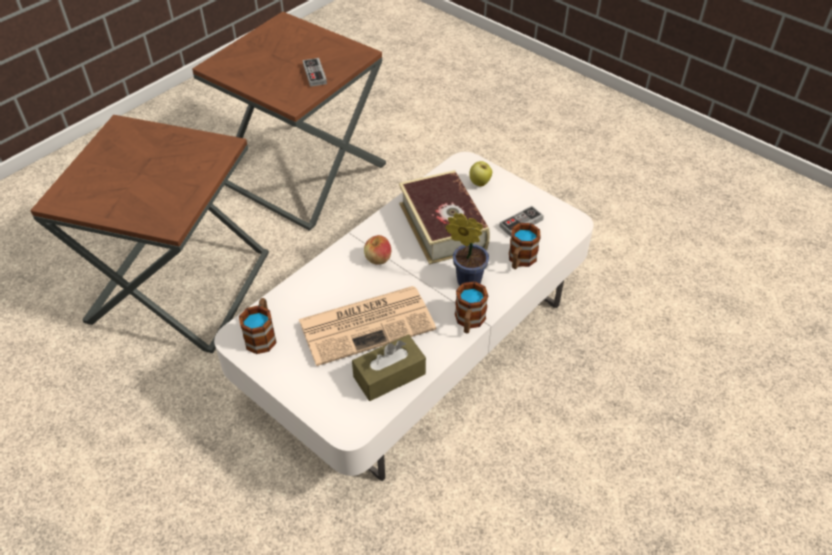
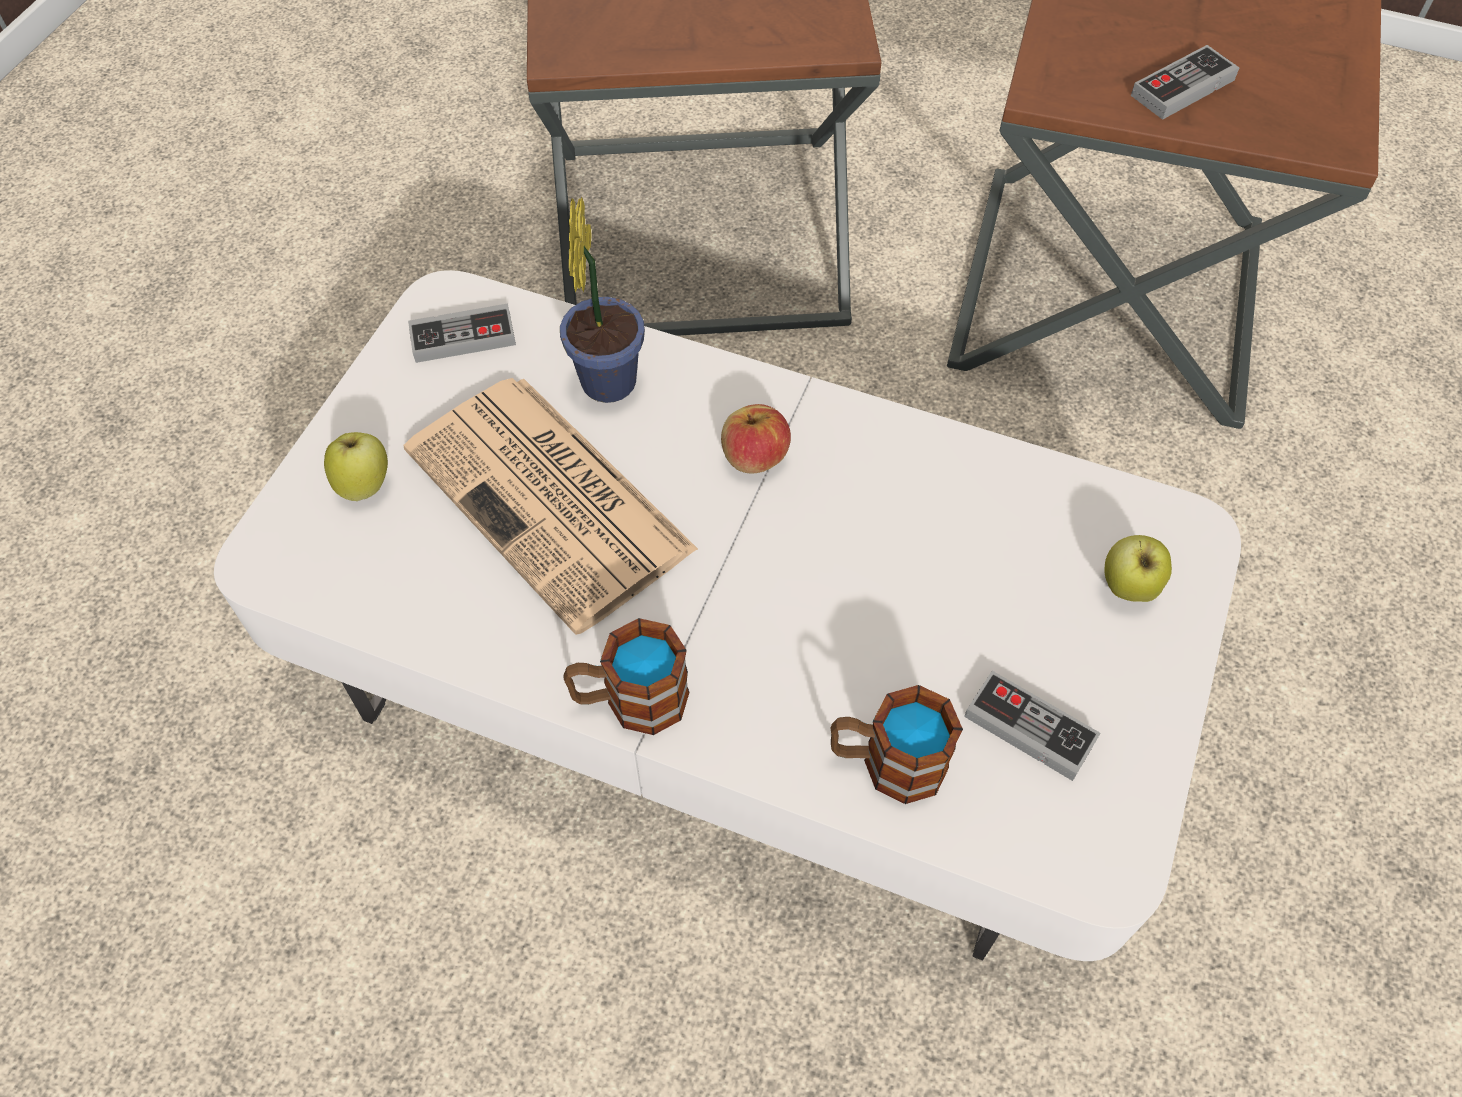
camera: 70 degrees right, 10 degrees up
mug [239,298,277,354] -> game controller [408,303,516,363]
brown tissue box [352,334,426,401] -> none
book [399,170,490,264] -> none
potted plant [445,213,489,285] -> potted plant moved to [560,197,645,403]
none -> apple [324,432,388,501]

